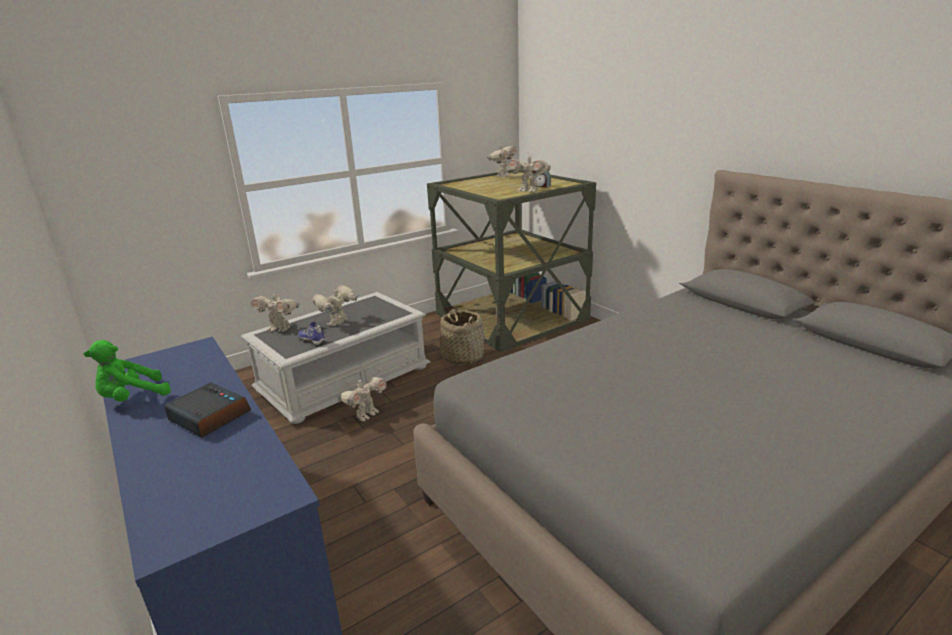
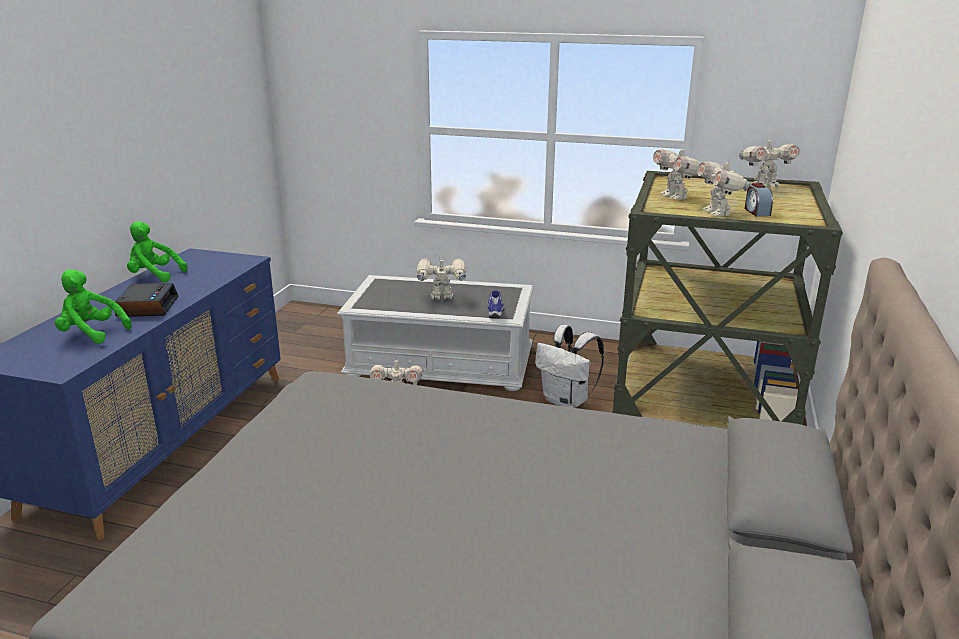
camera: 50 degrees right, 0 degrees up
toy robot [251,290,299,332] -> toy robot moved to [653,144,700,200]
shoe [298,322,326,347] -> shoe moved to [488,290,504,318]
basket [441,309,484,365] -> white backpack [535,325,604,408]
none -> green plush toy [55,270,132,344]

